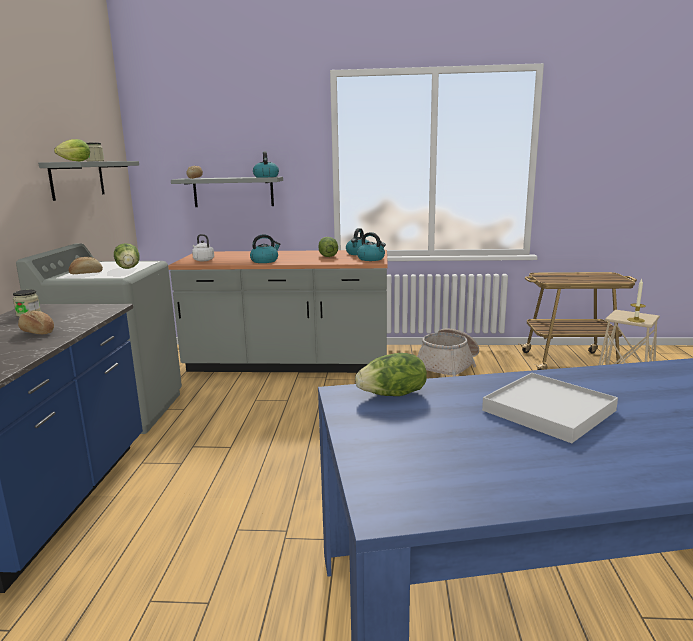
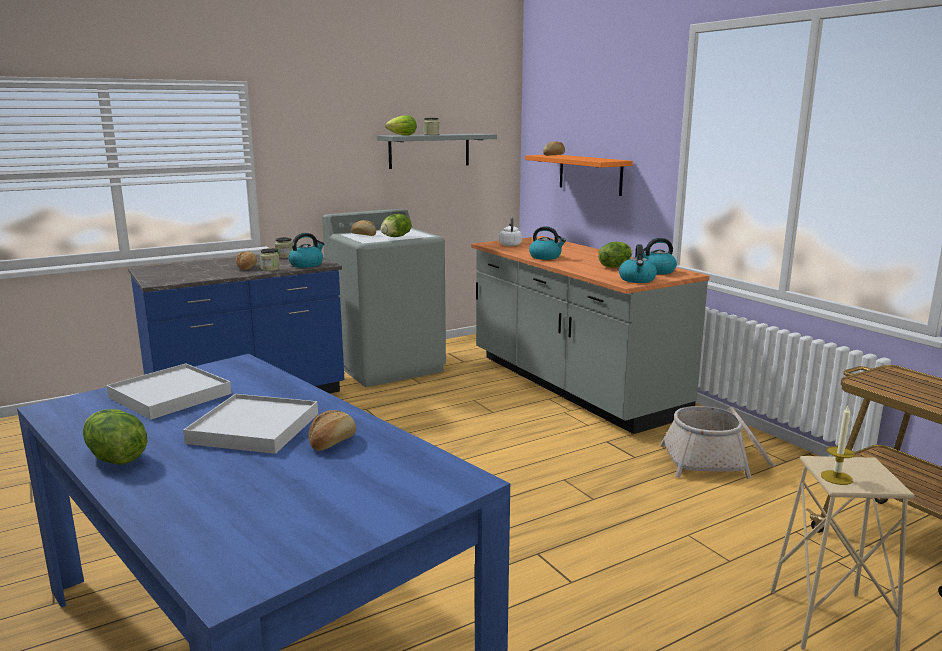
camera: 55 degrees right, 0 degrees up
grey shelf [171,177,283,207] -> orange shelf [525,155,633,196]
kettle [253,151,279,178] -> kettle moved to [288,233,324,268]
lettuce [355,353,427,396] -> lettuce moved to [83,409,148,465]
none -> white tray [106,363,232,420]
none -> jar [260,248,280,271]
none -> bread [309,410,356,451]

